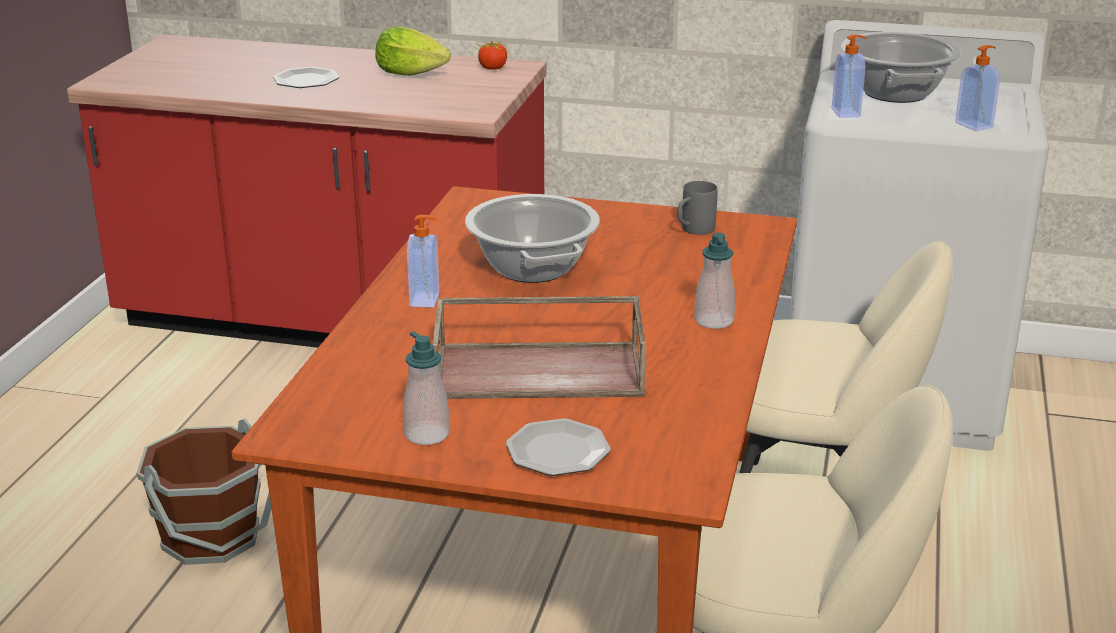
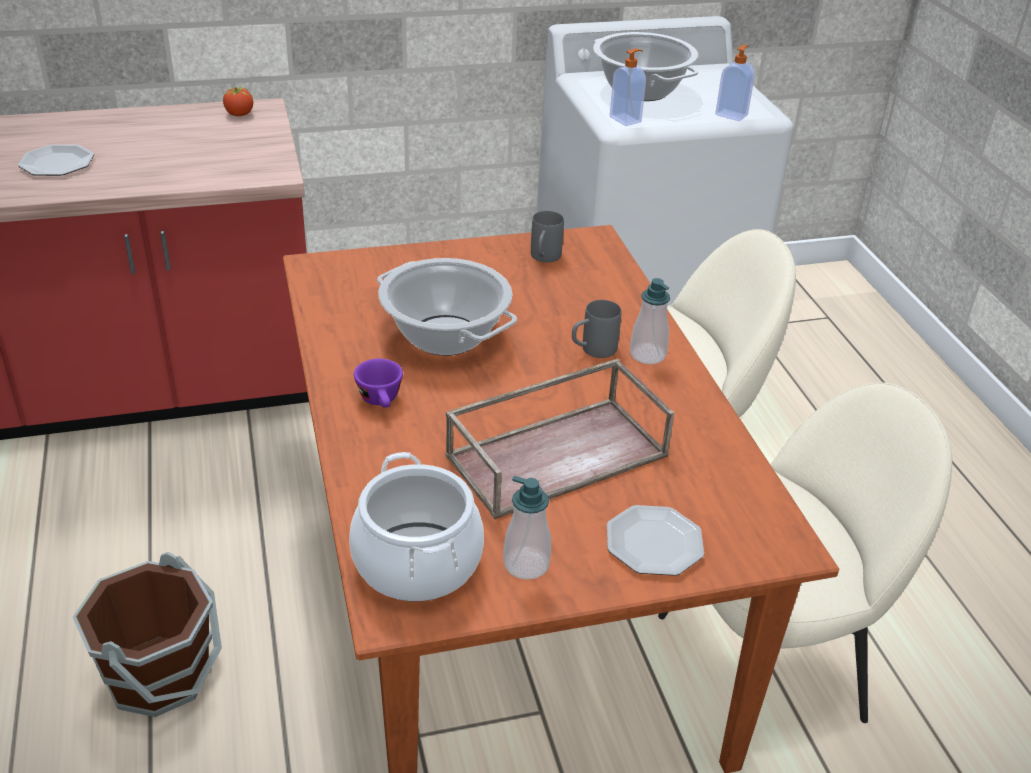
camera: 30 degrees left, 10 degrees up
lettuce [375,27,451,76] -> none
soap dispenser [407,215,439,307] -> purple cup [354,359,403,408]
none -> cooking pot [349,452,484,601]
none -> grey mug [572,300,621,358]

